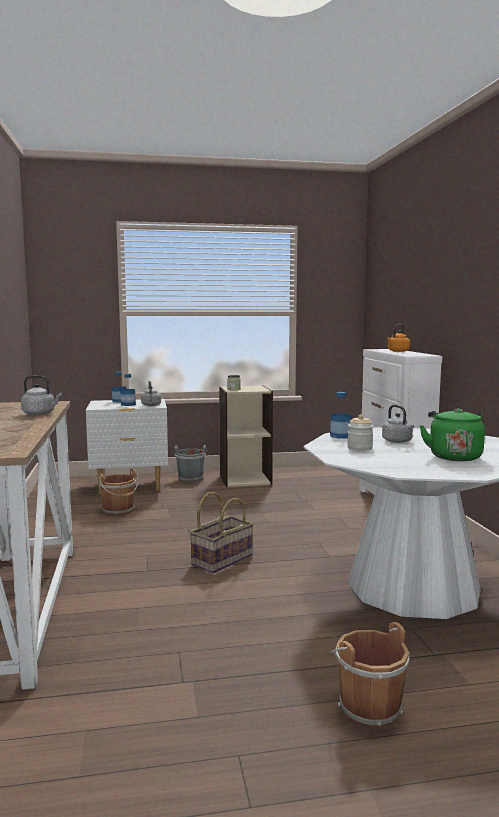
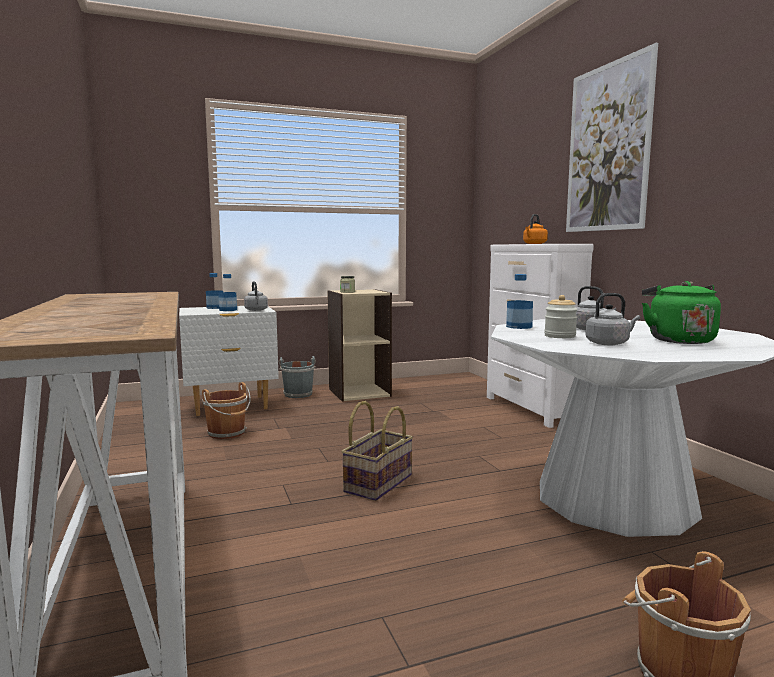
camera: 10 degrees left, 0 degrees up
grey kettle [21,375,62,415] -> grey kettle moved to [585,293,640,345]
none -> picture [566,43,658,232]

